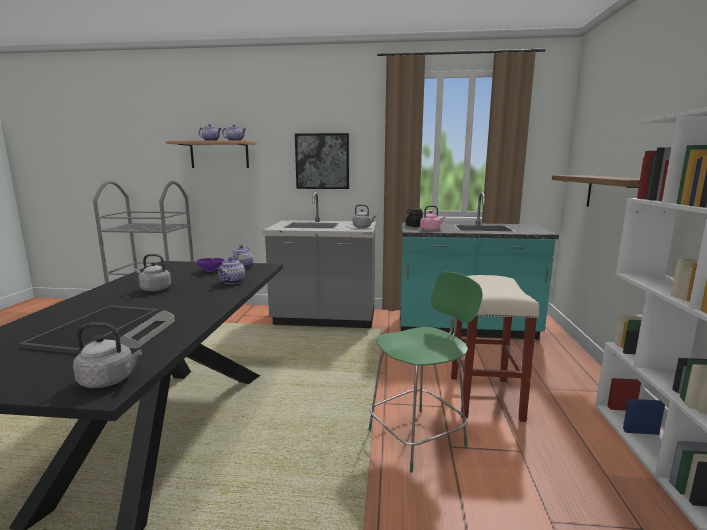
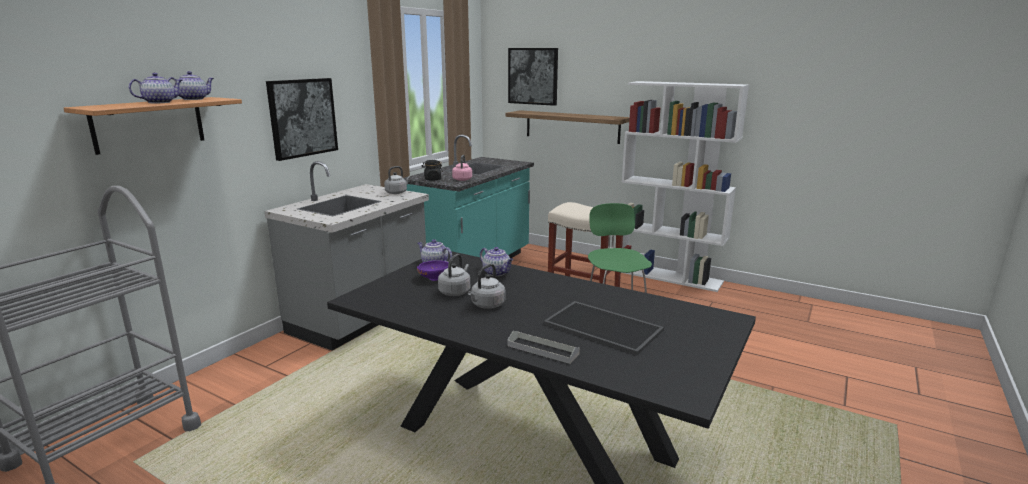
camera: 65 degrees left, 5 degrees up
grey kettle [73,323,142,388] -> grey kettle moved to [438,254,471,296]
grey tray [114,310,175,348] -> grey tray moved to [507,331,580,364]
none -> picture [508,48,558,106]

